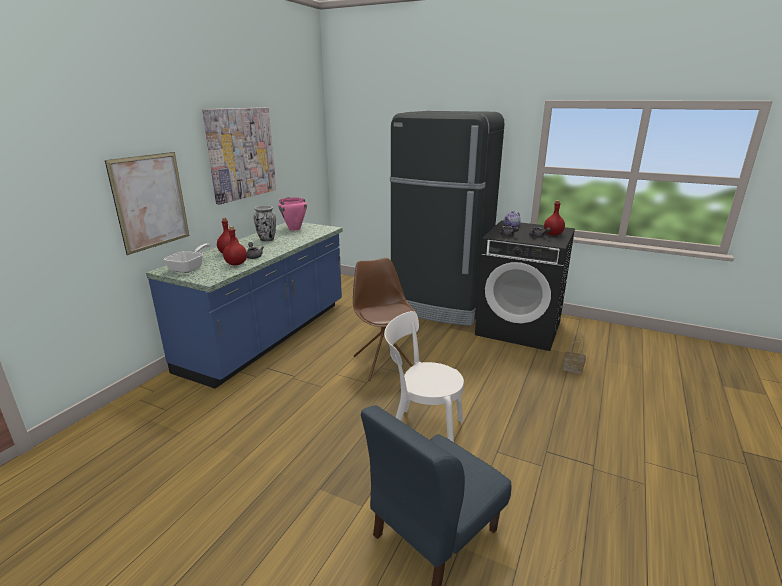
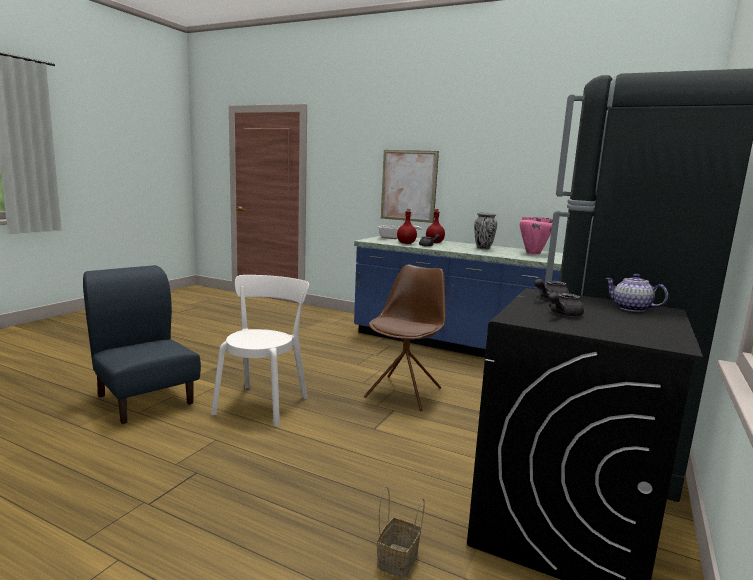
camera: 90 degrees right, 10 degrees down
picture [202,107,277,204] -> none
brown chair [353,258,415,381] -> brown chair turned 45 degrees counterclockwise [364,265,446,411]
red bottle [544,200,565,235] -> none

